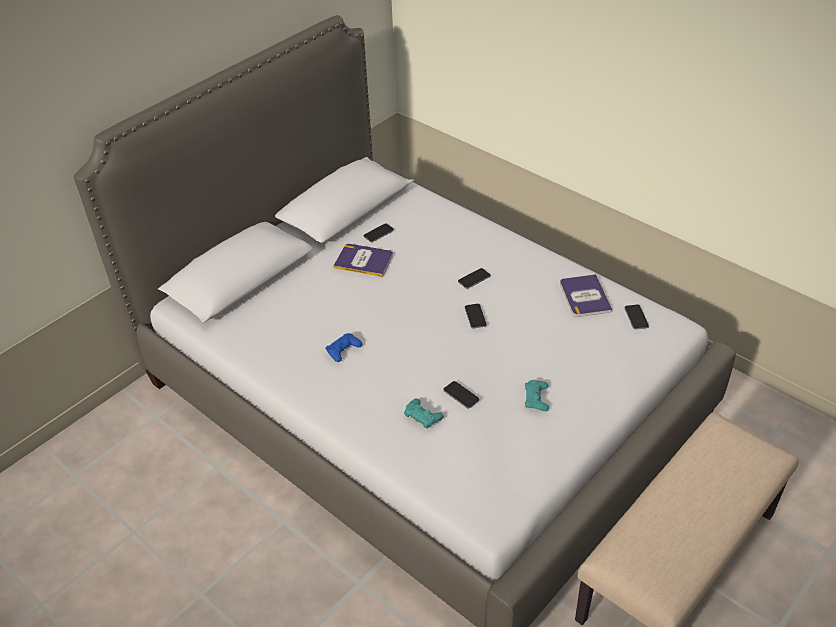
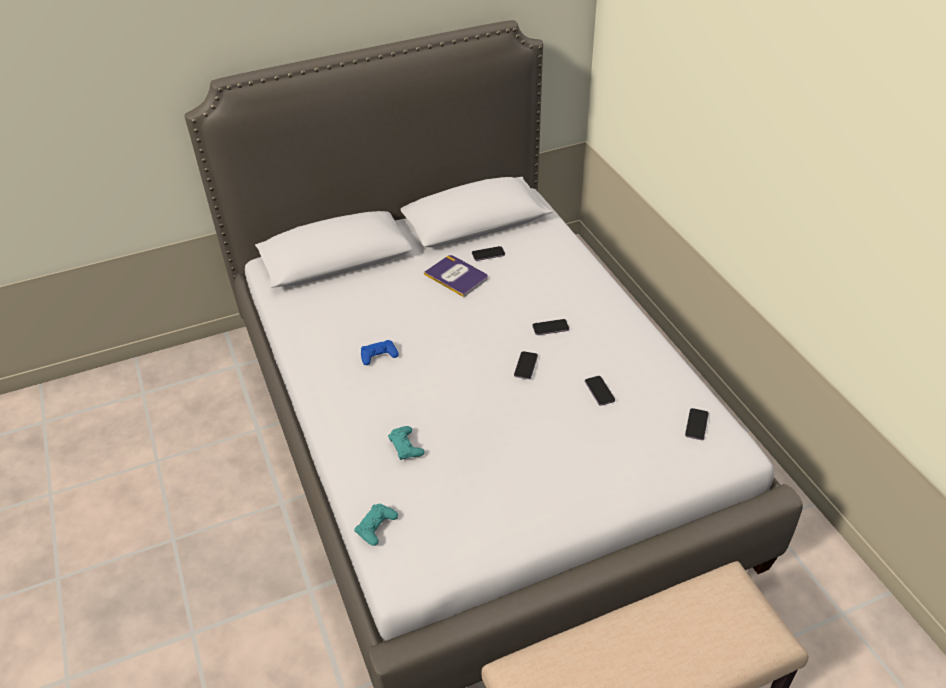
camera: 25 degrees right, 0 degrees up
phone [443,381,479,409] -> phone moved to [585,376,615,406]
turquoise game controller [525,380,549,411] -> turquoise game controller moved to [354,504,398,546]
book [560,274,612,317] -> none

